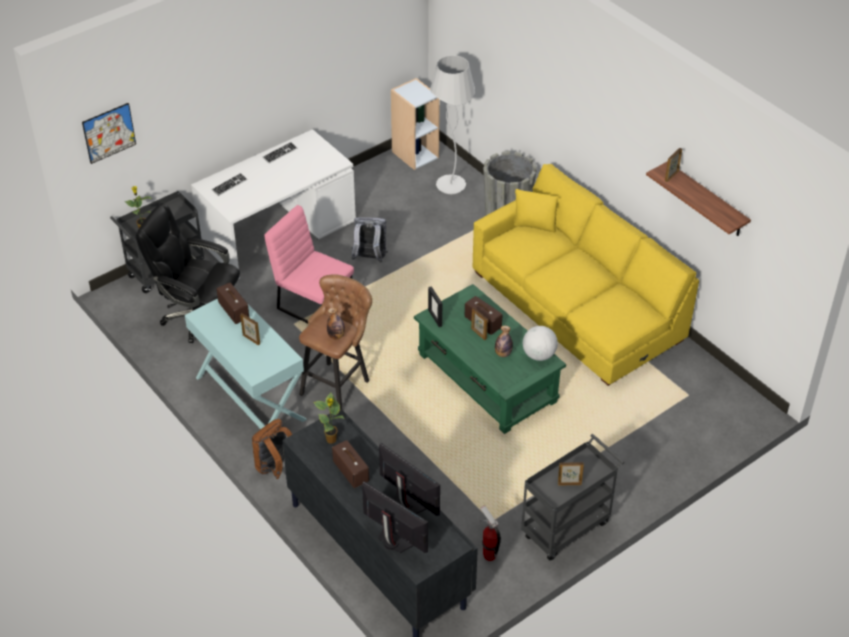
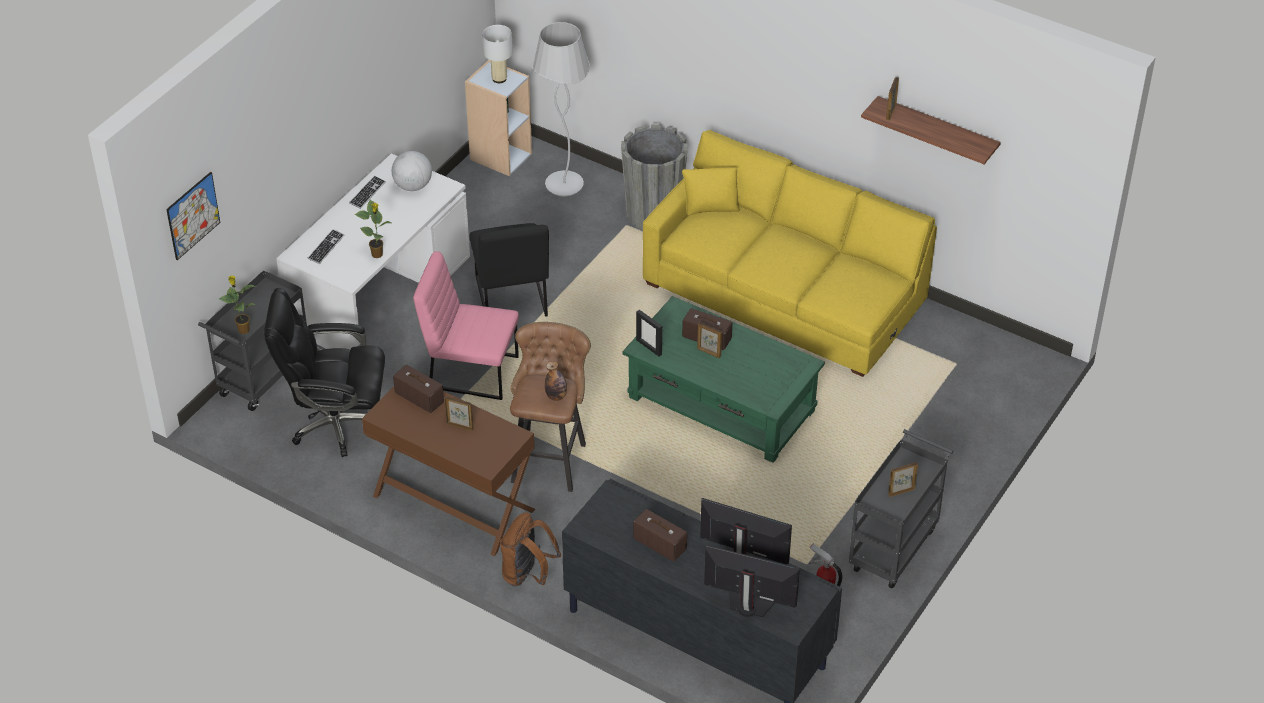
camera: 20 degrees left, 0 degrees up
turquoise desk [185,298,307,429] -> brown desk [362,386,535,556]
potted plant [313,393,344,444] -> potted plant moved to [355,199,391,258]
grey backpack [352,217,388,263] -> black chair [469,223,549,317]
bottle [495,326,513,357] -> none
globe [523,326,558,361] -> globe moved to [392,151,432,191]
none -> white table lamp [483,25,513,83]

